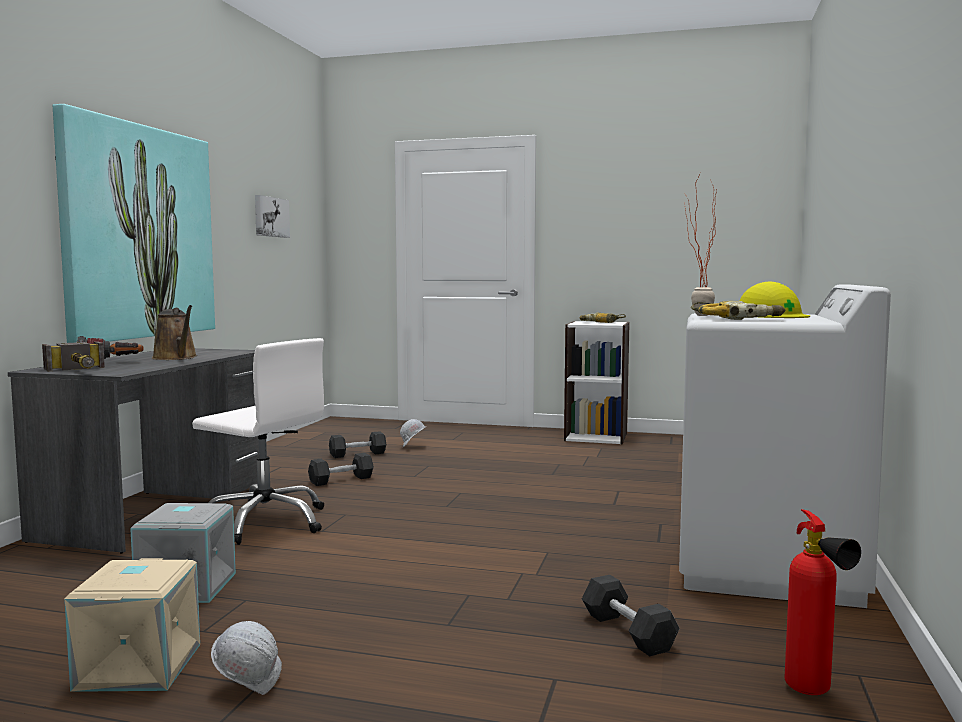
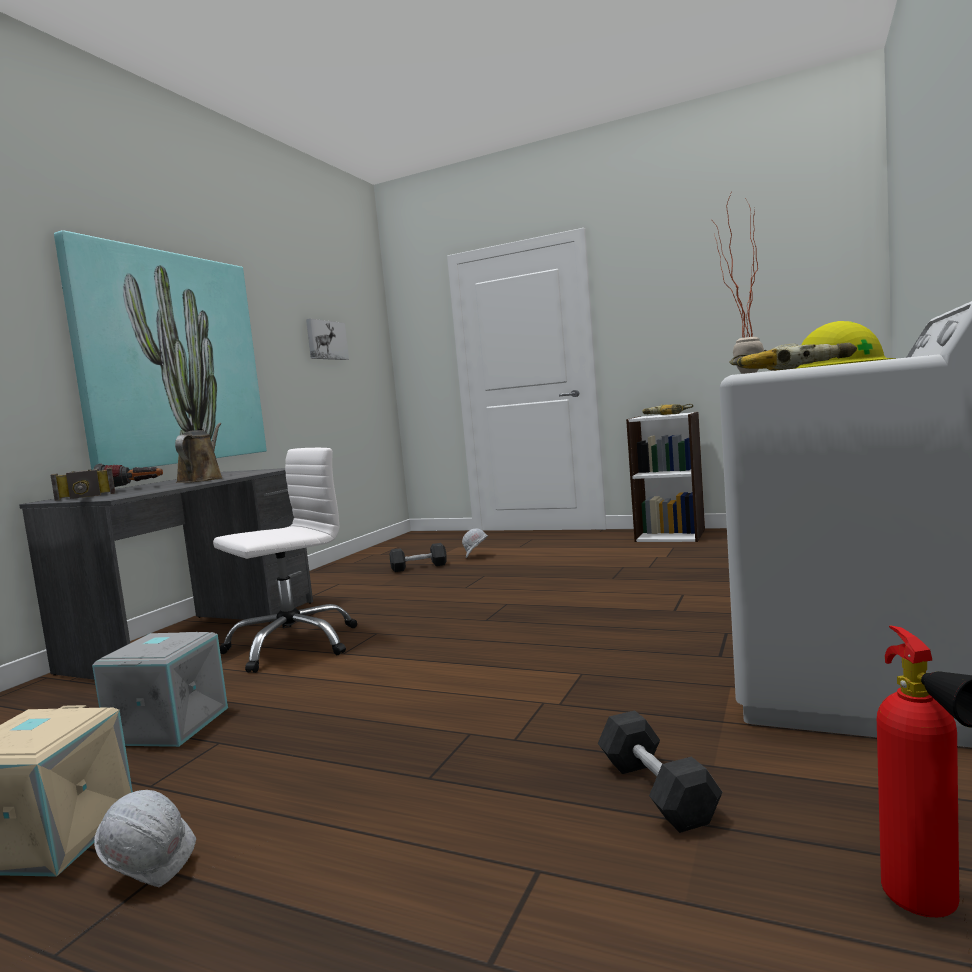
camera: 10 degrees right, 0 degrees up
brown watering can [152,305,197,360] -> brown watering can turned 150 degrees counterclockwise [175,423,223,483]
white office chair [192,338,324,545] -> white office chair turned 75 degrees counterclockwise [213,448,357,673]
black dumbbell [308,453,374,486] -> none

